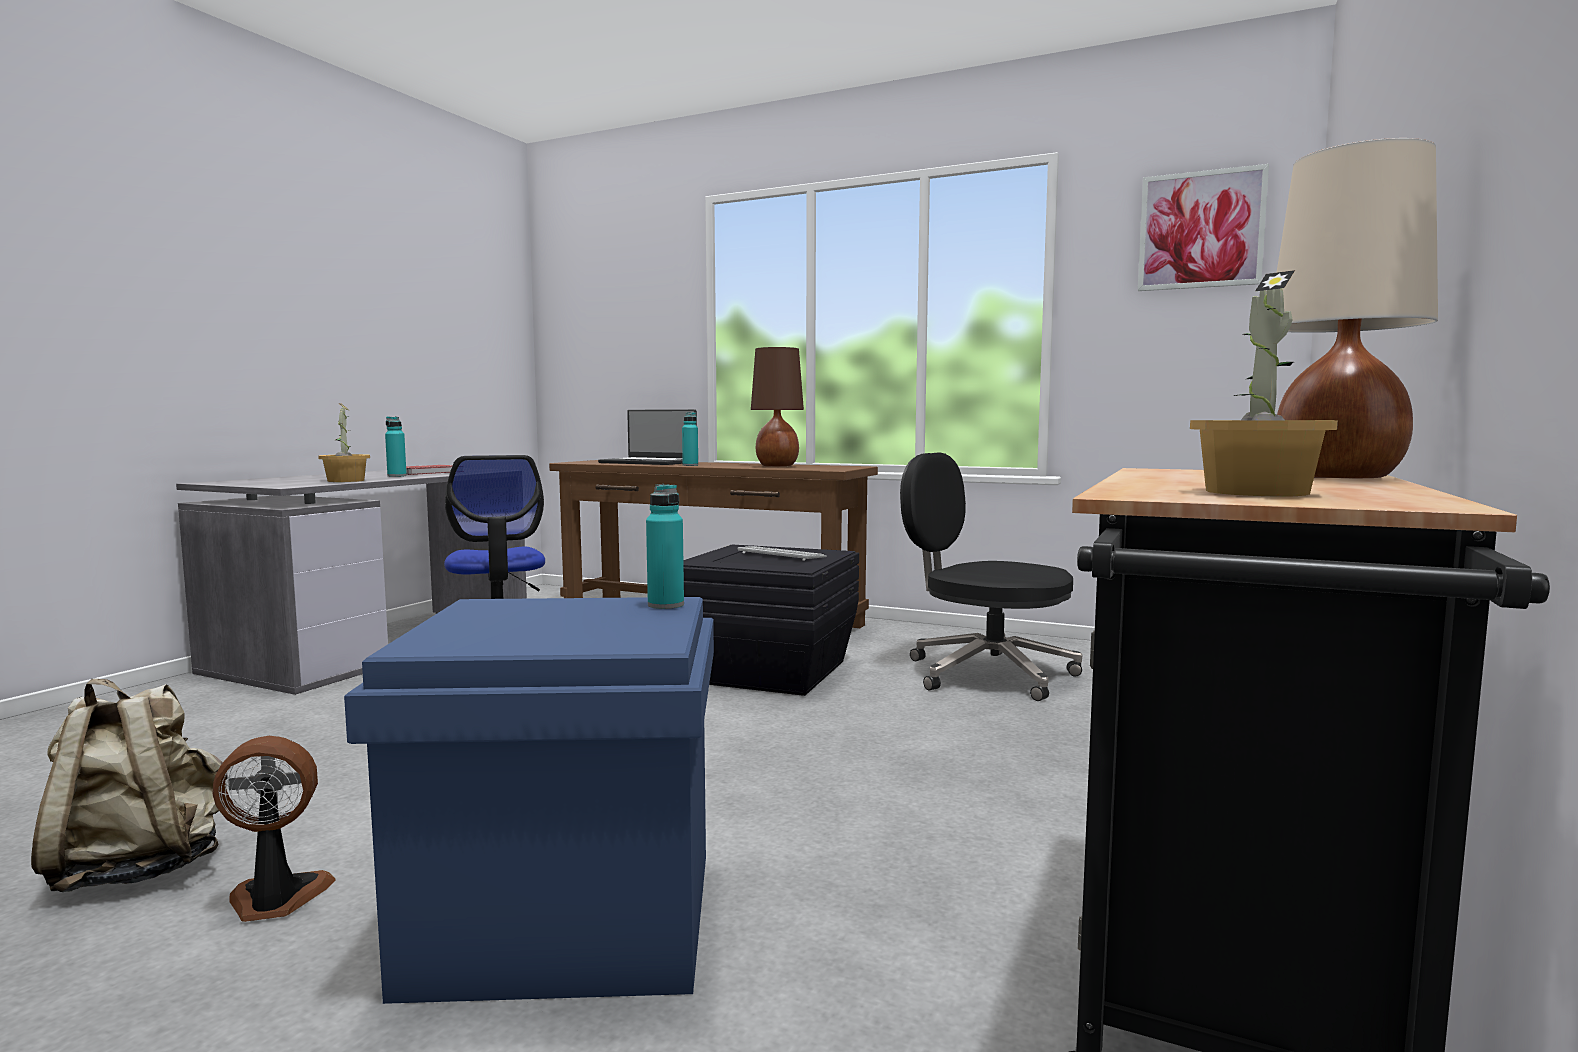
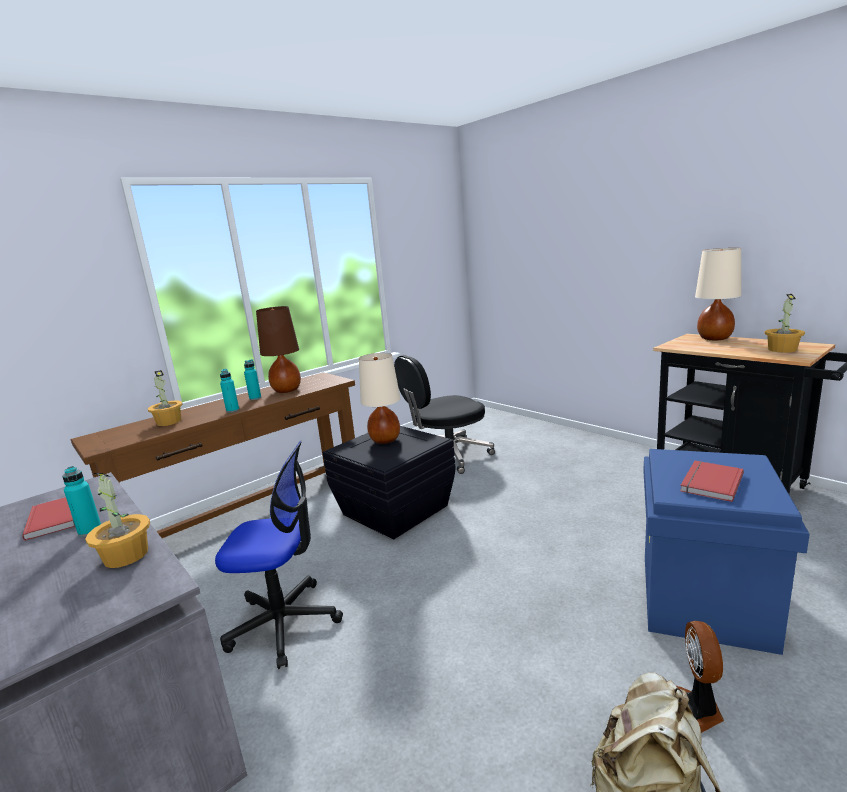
camera: 65 degrees left, 10 degrees up
laptop [598,409,697,465] -> potted plant [148,370,183,426]
turquoise bottle [646,484,684,609] -> turquoise bottle moved to [244,359,261,400]
keyboard [737,546,827,561] -> beige table lamp [359,353,401,444]
picture [1138,164,1269,291] -> none
none -> red book [680,461,744,502]

